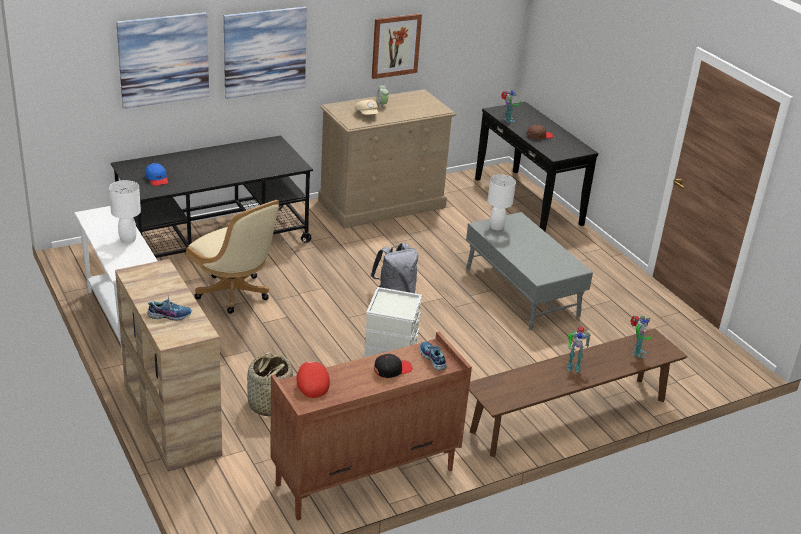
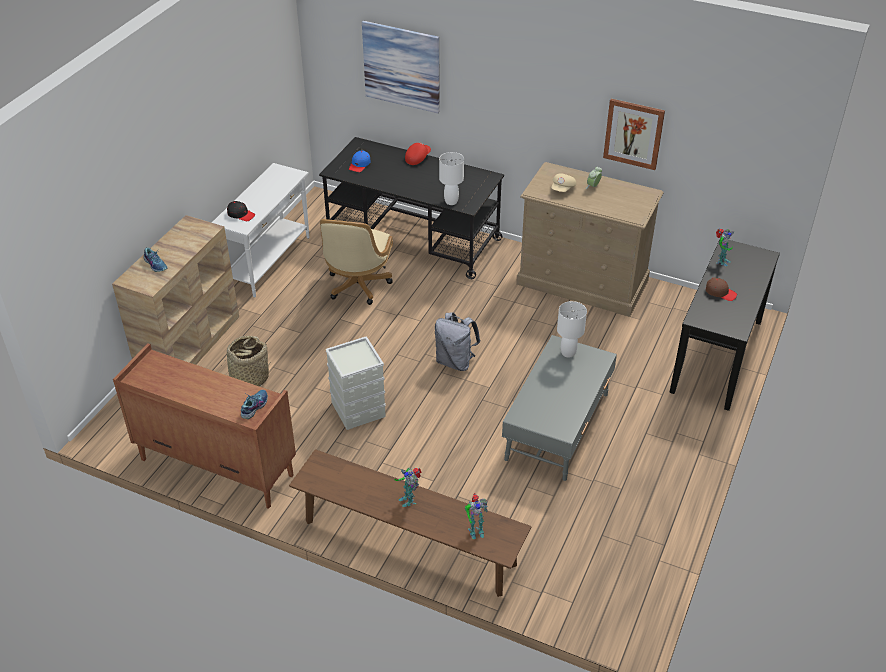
camera: 55 degrees right, 10 degrees up
white table lamp [109,180,141,243] -> white table lamp moved to [439,152,464,205]
picture [224,6,307,99] -> none
red cap [297,361,330,398] -> red cap moved to [405,142,431,165]
black cap [374,354,412,378] -> black cap moved to [227,201,255,221]

